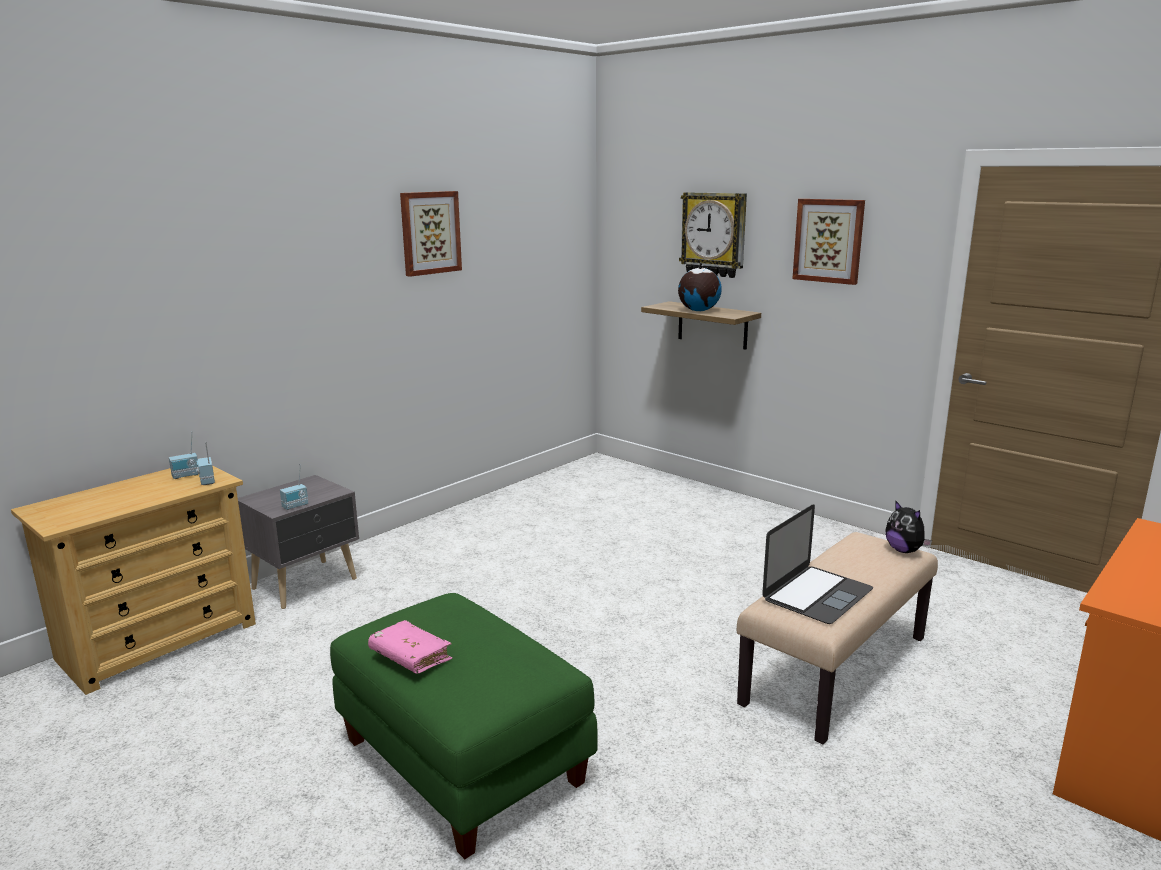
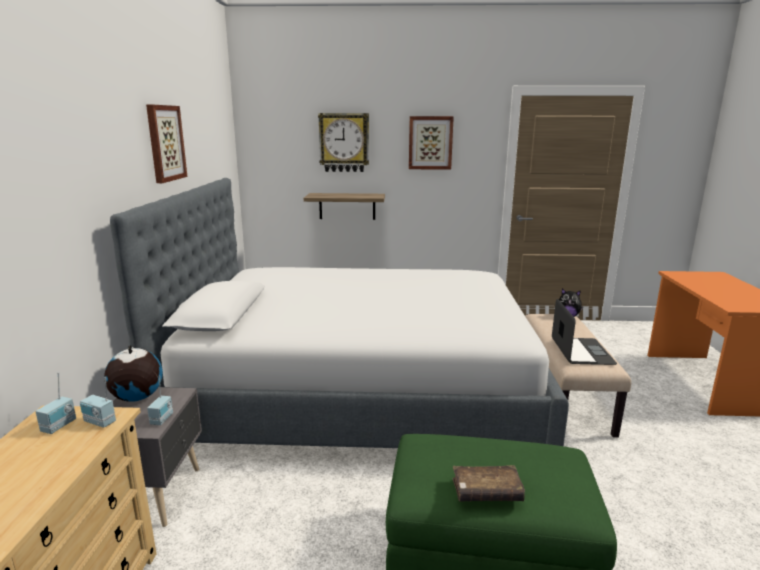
camera: 40 degrees left, 0 degrees up
pink book [368,620,452,674] -> brown book [453,465,525,501]
globe [678,262,722,311] -> globe moved to [104,345,163,402]
none -> bed [110,178,569,448]

